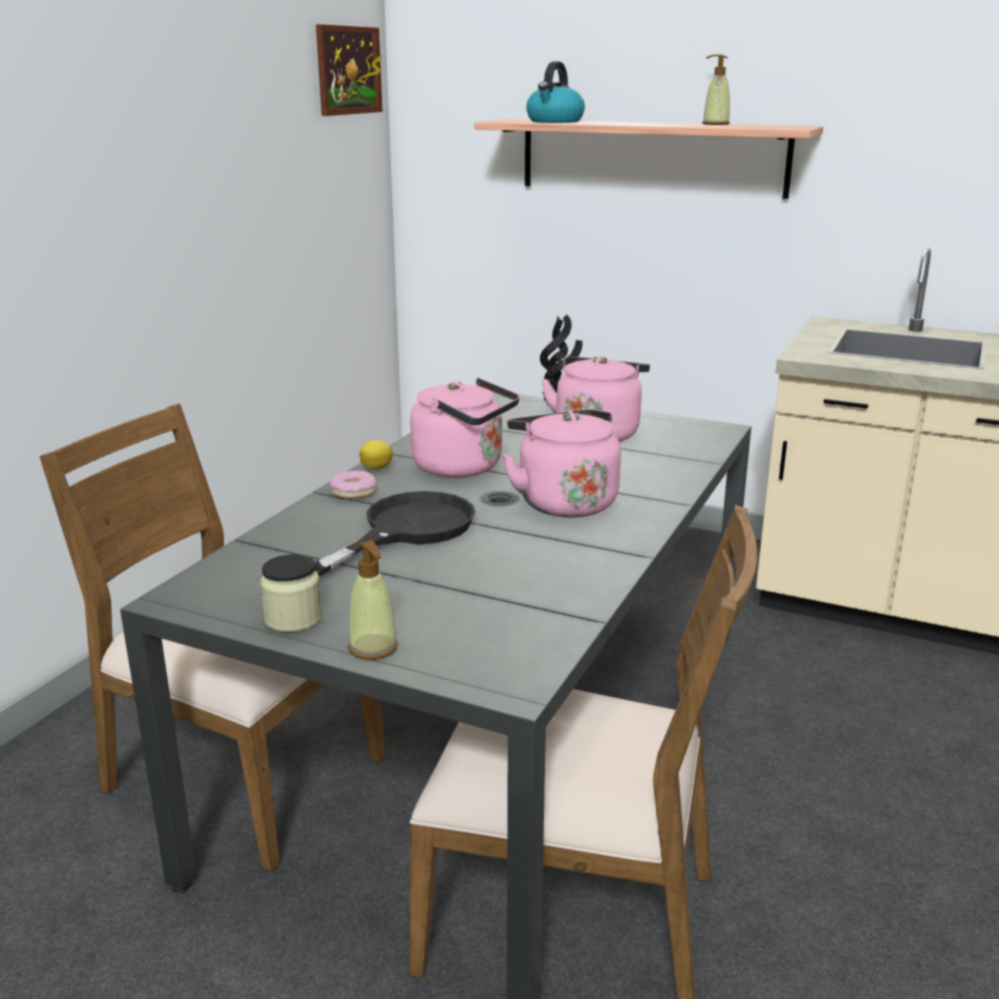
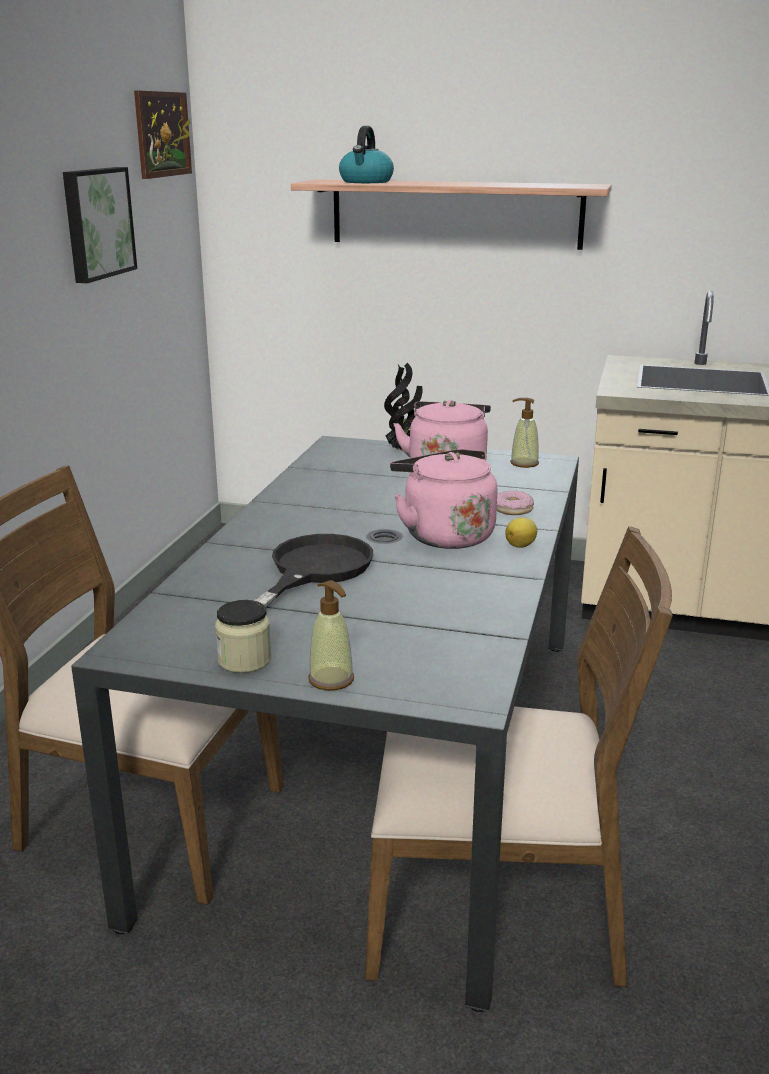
camera: 10 degrees left, 0 degrees up
donut [330,471,376,499] -> donut moved to [497,490,534,515]
lemon [359,440,393,470] -> lemon moved to [505,518,537,548]
pink kettle [410,378,519,478] -> none
soap dispenser [702,55,730,125] -> soap dispenser moved to [510,398,539,468]
none -> picture [63,167,137,283]

